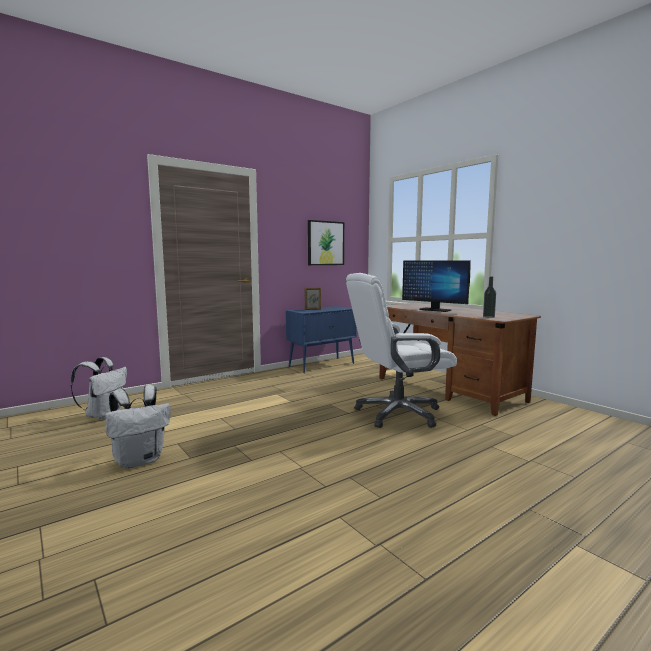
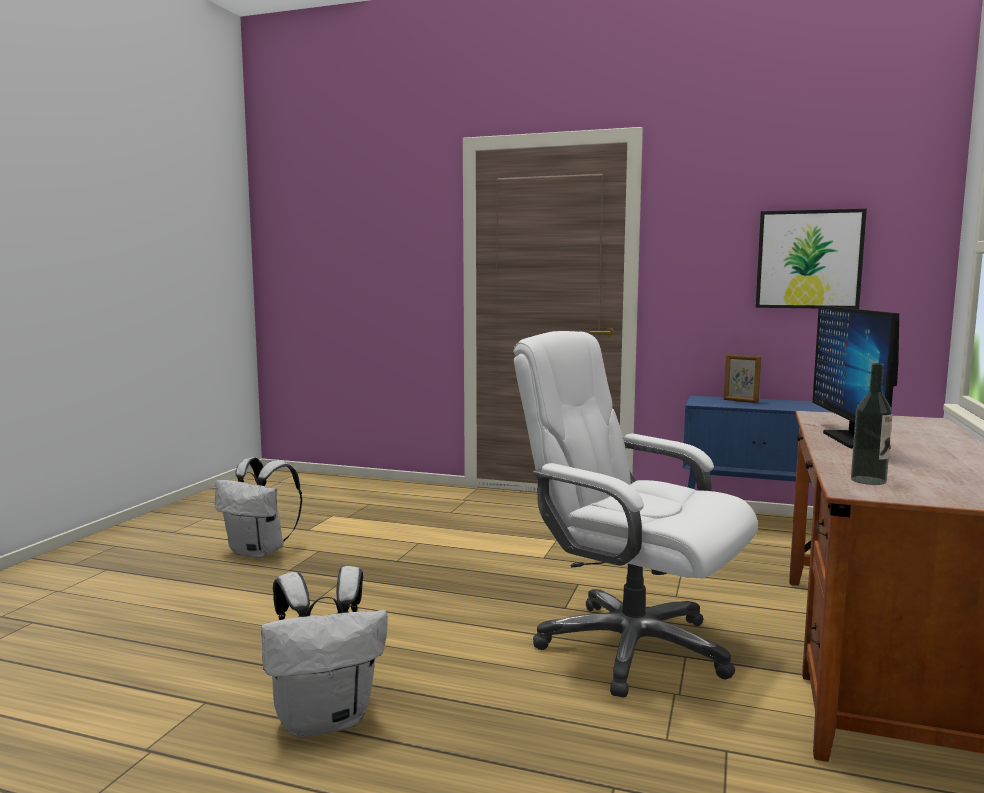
camera: 55 degrees right, 0 degrees up
white backpack [70,357,127,420] -> white backpack moved to [261,566,388,737]

